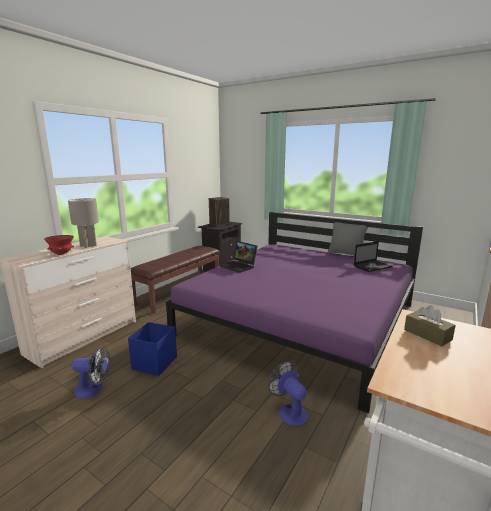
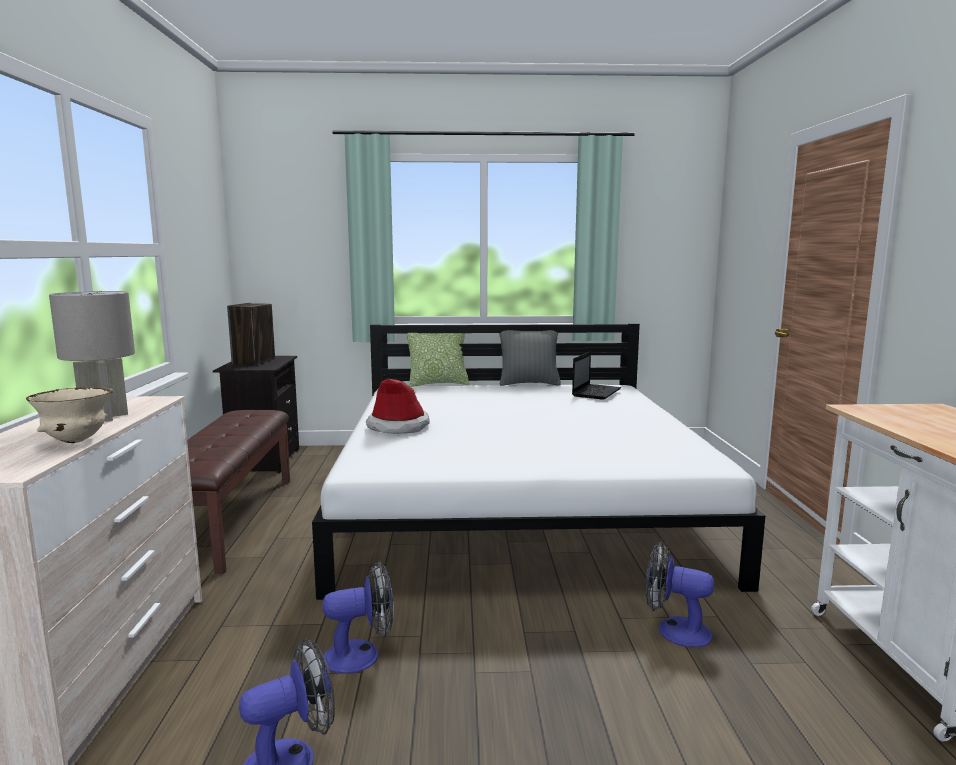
camera: 35 degrees left, 5 degrees down
red bowl [44,235,74,255] -> beige bowl [26,387,113,443]
blue storage box [128,322,177,376] -> fan [322,562,393,674]
purple bed [166,212,423,413] -> white bed [312,323,765,600]
laptop [220,241,257,273] -> hat [366,379,430,434]
brown tissue box [404,305,456,346] -> none
none -> pillow [406,333,470,387]

